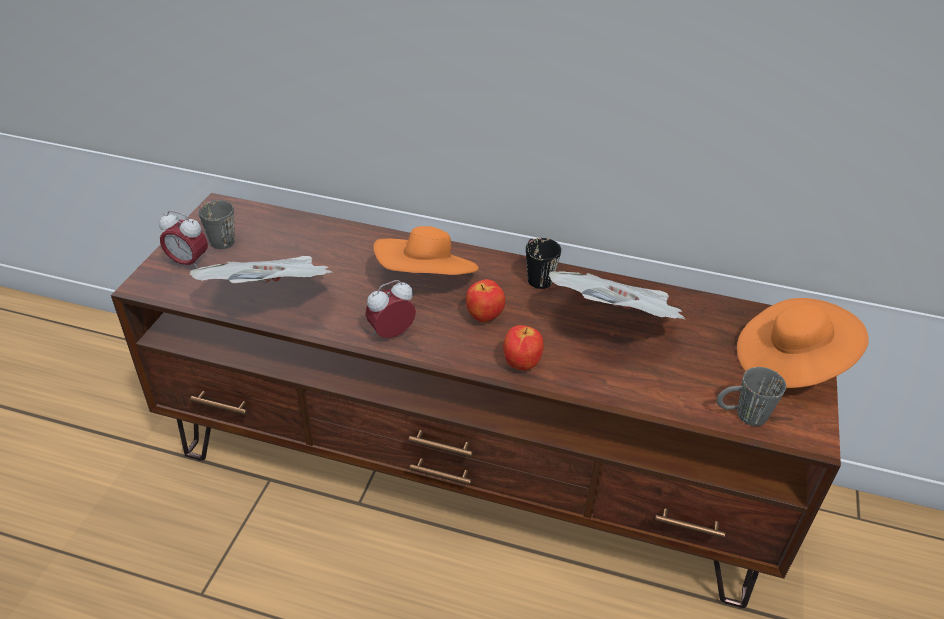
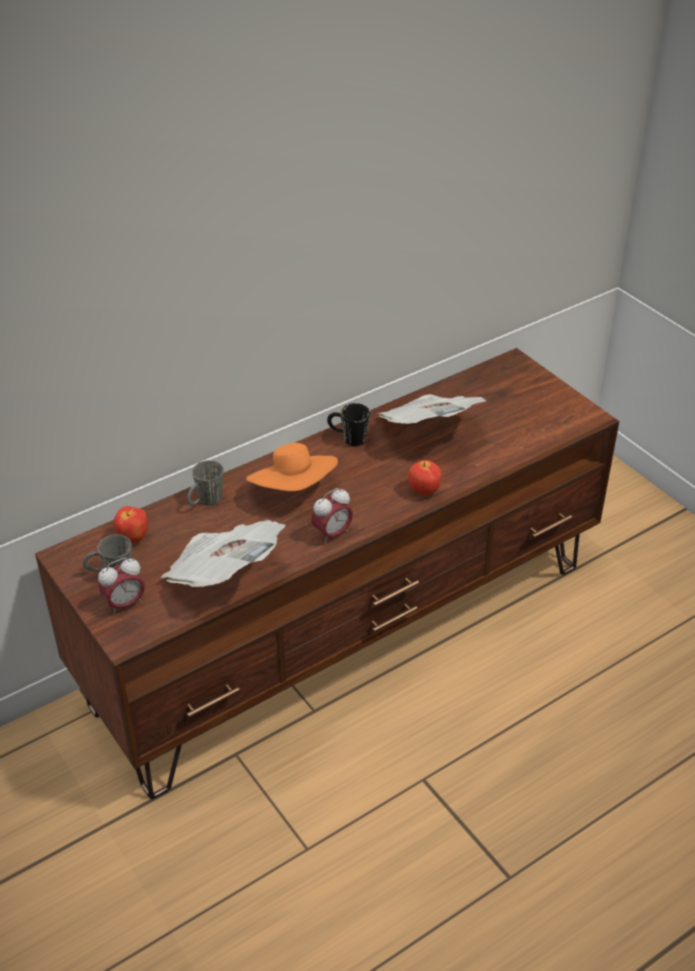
camera: 50 degrees left, 0 degrees up
alarm clock [365,280,416,338] -> alarm clock turned 135 degrees counterclockwise [311,488,353,544]
apple [466,279,505,323] -> apple moved to [114,506,148,543]
grey mug [717,367,786,426] -> grey mug moved to [187,460,224,506]
orange hat [737,298,869,388] -> none

